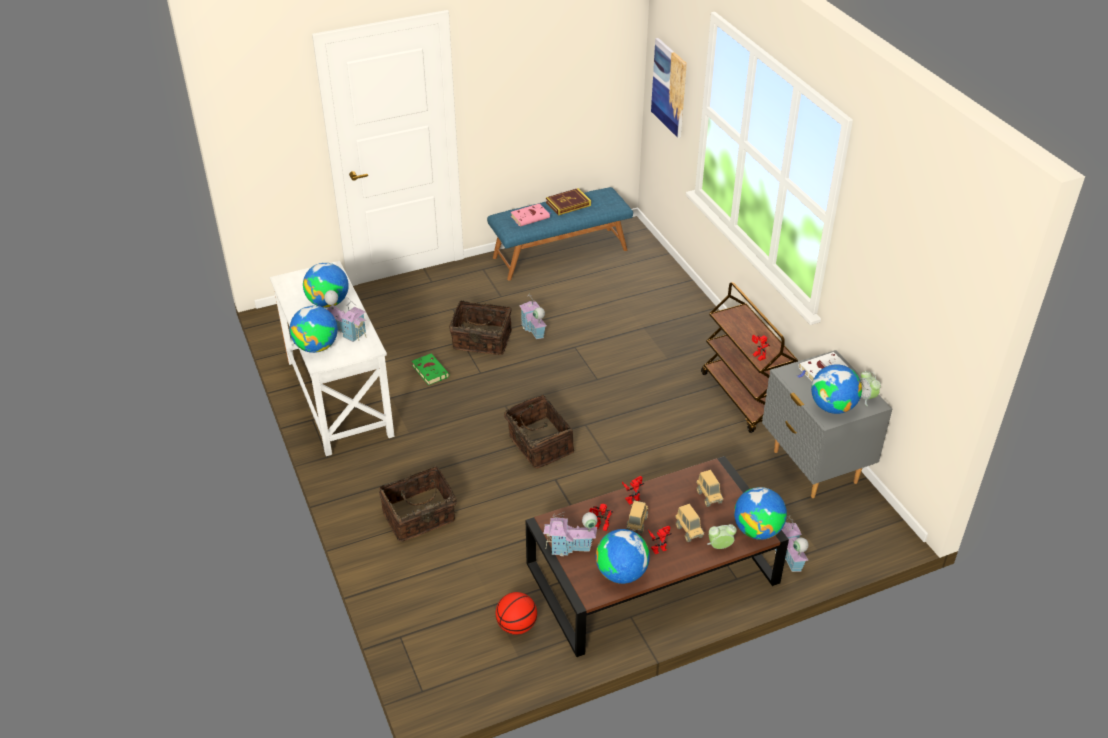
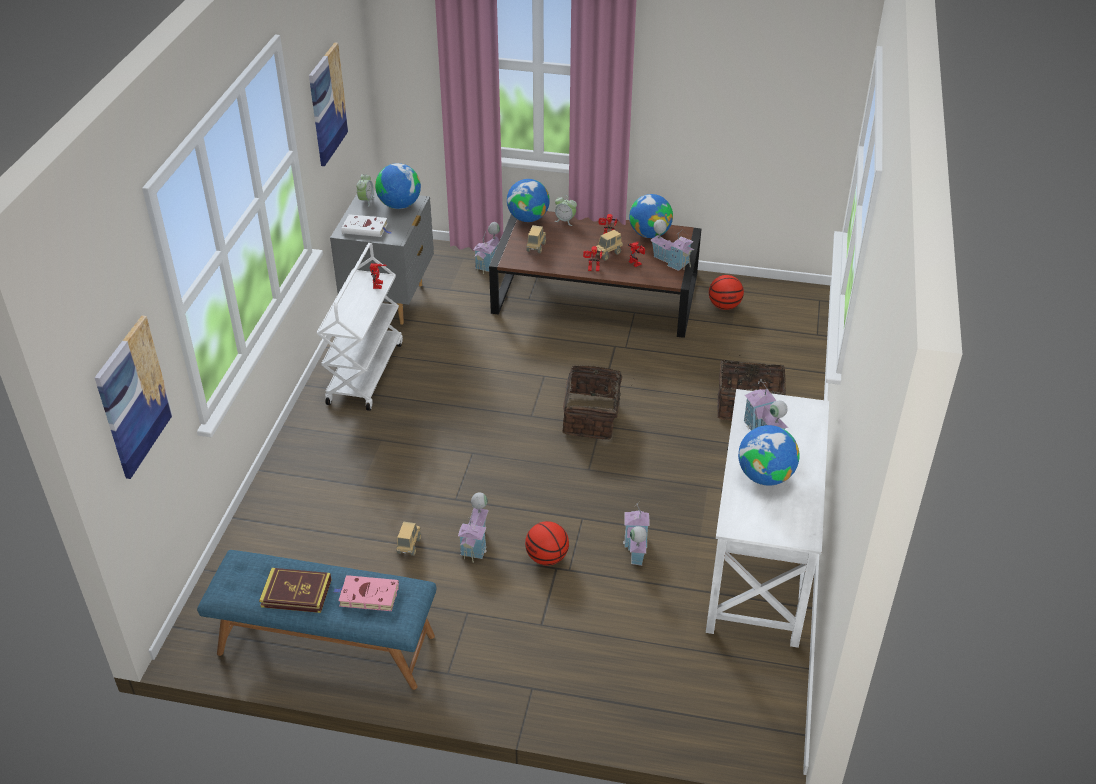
camera: 145 degrees left, 0 degrees up
globe [290,306,338,353] -> none
green book [412,353,449,385] -> toy house [623,502,649,566]
basket [449,300,512,355] -> basketball [525,521,569,565]
toy truck [675,504,704,542] -> toy truck moved to [396,521,421,556]
brown cart [701,282,798,433] -> white cart [316,243,403,411]
none -> picture [309,42,349,166]

